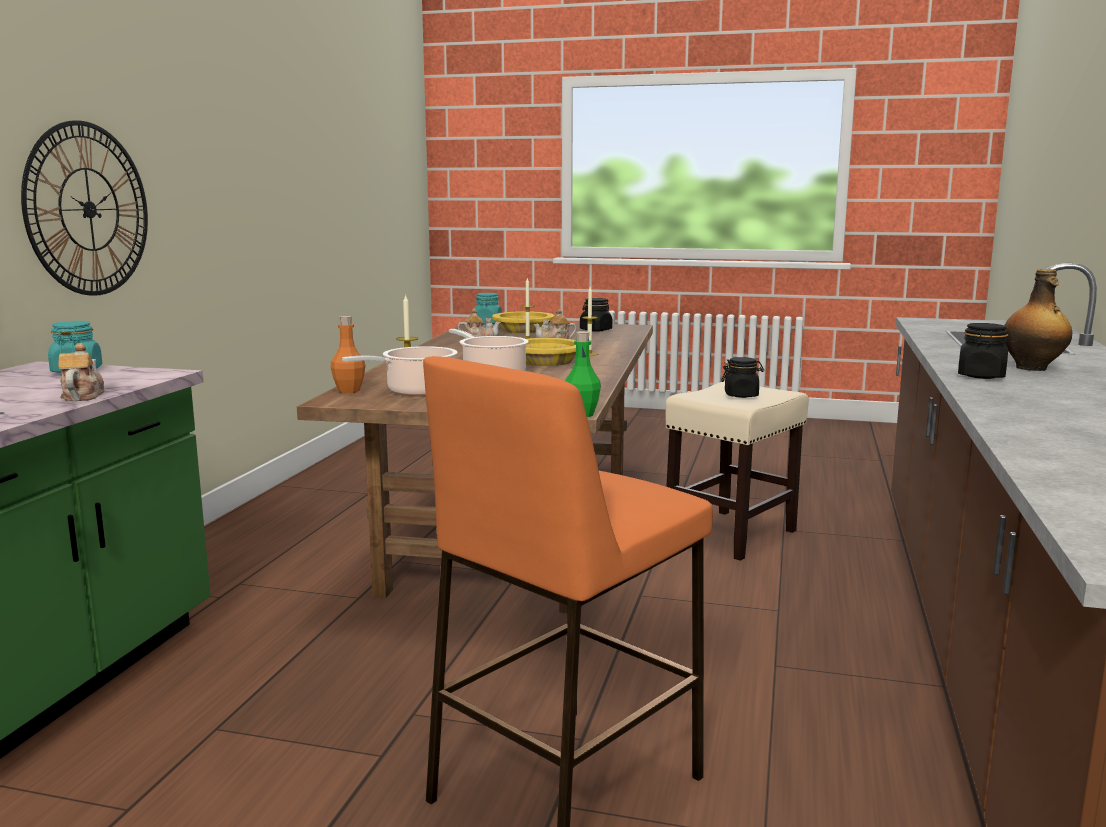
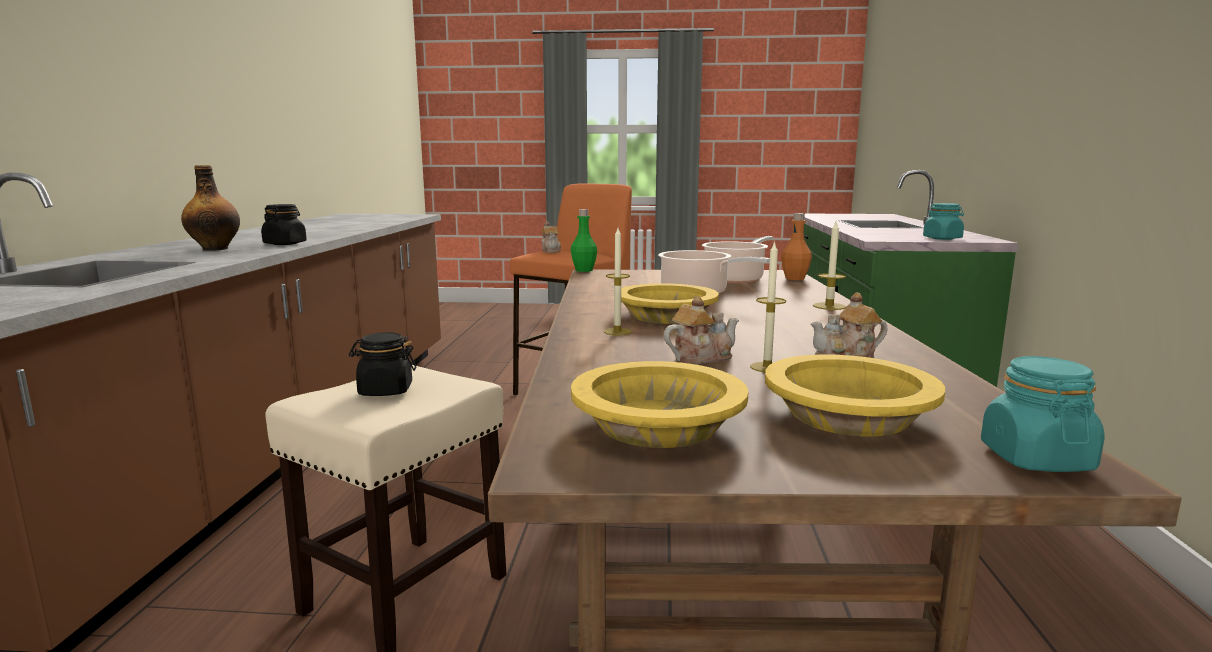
camera: 170 degrees right, 0 degrees up
wall clock [21,120,148,296] -> none
teapot [58,343,105,401] -> teapot moved to [541,221,561,253]
black jar [580,298,612,332] -> yellow bowl [571,361,749,448]

